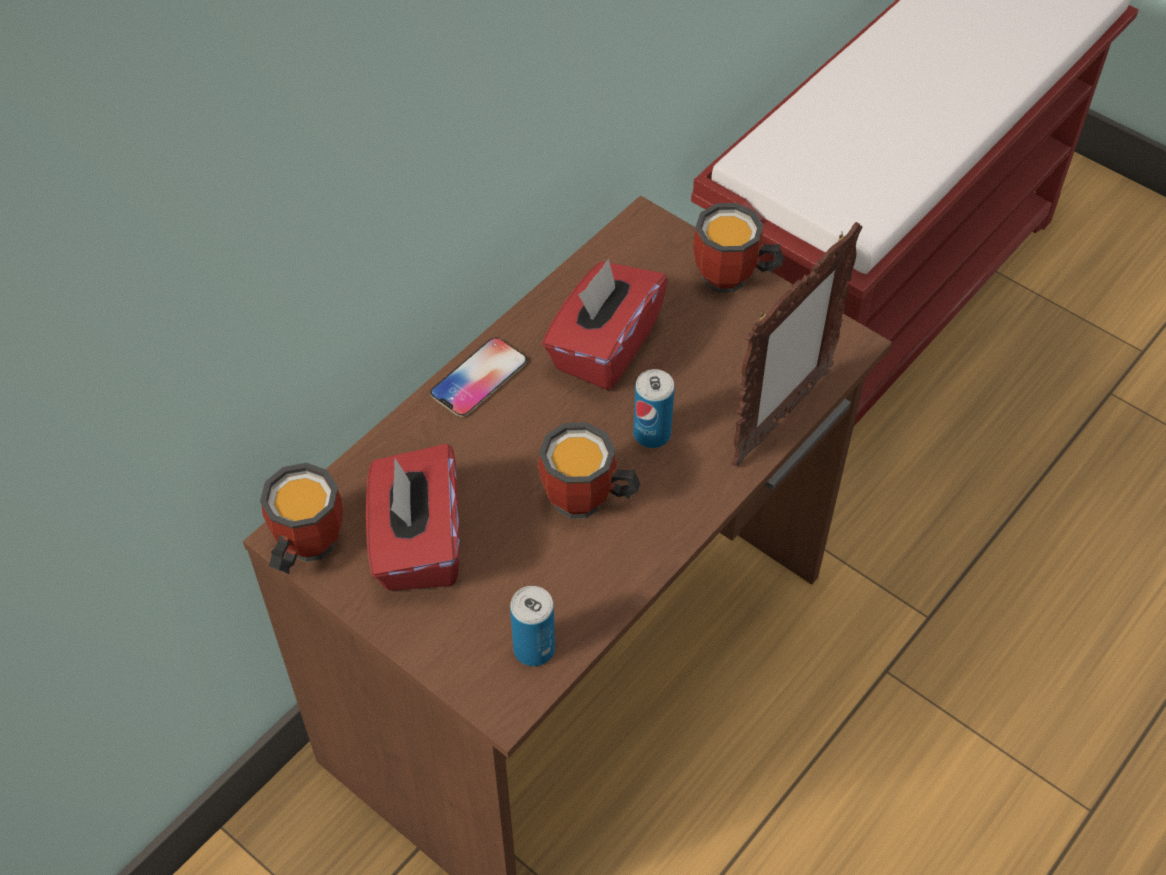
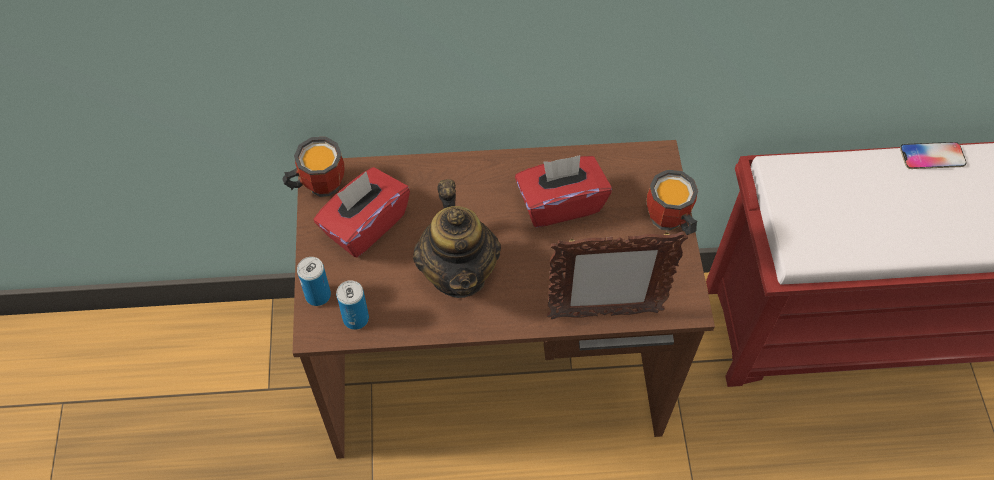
camera: 45 degrees right, 5 degrees up
phone [430,337,527,417] -> phone moved to [900,142,966,169]
mug [538,422,640,519] -> teapot [413,179,501,298]
can [633,369,675,448] -> can moved to [297,257,331,306]

